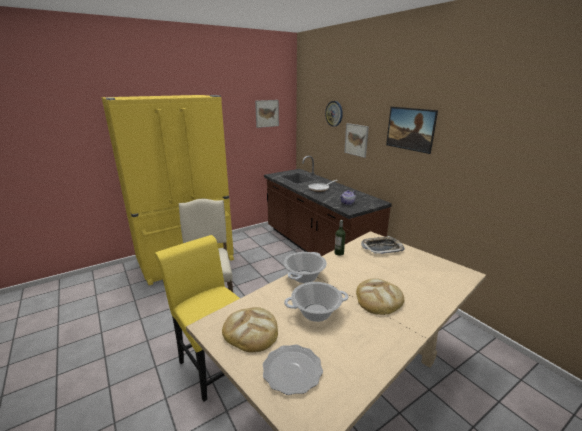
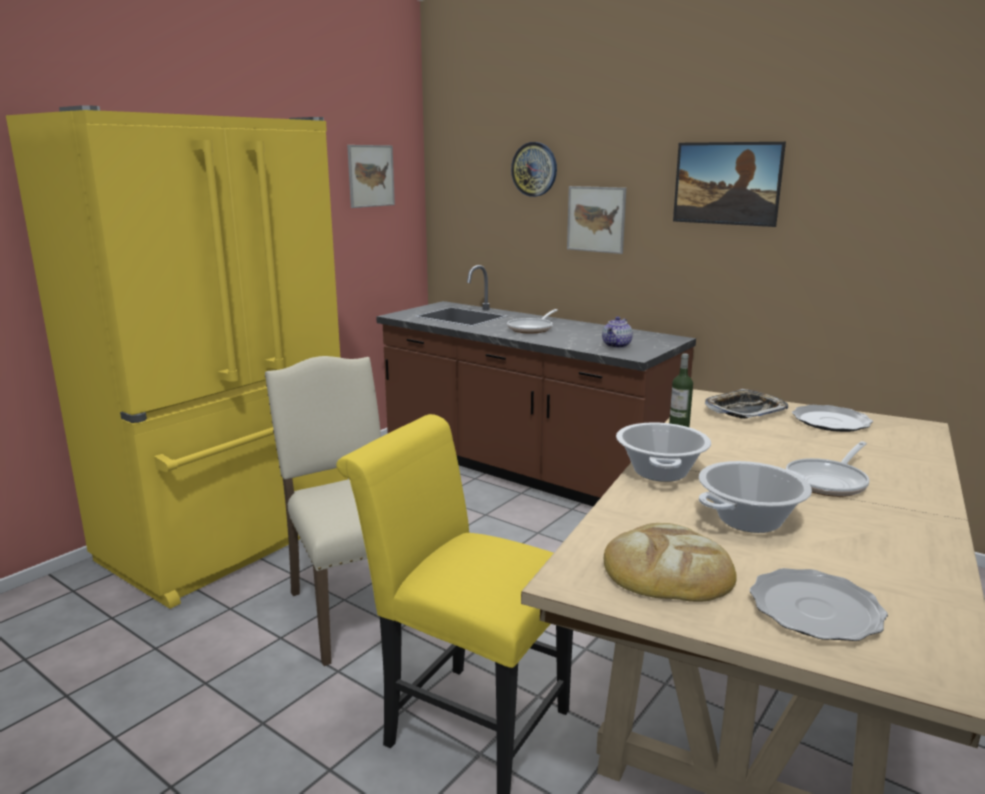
camera: 20 degrees left, 5 degrees down
bread [356,278,404,315] -> frying pan [786,441,870,497]
none -> plate [792,405,873,432]

